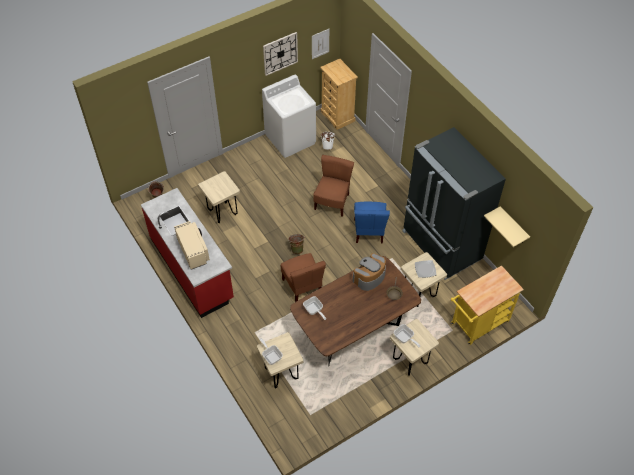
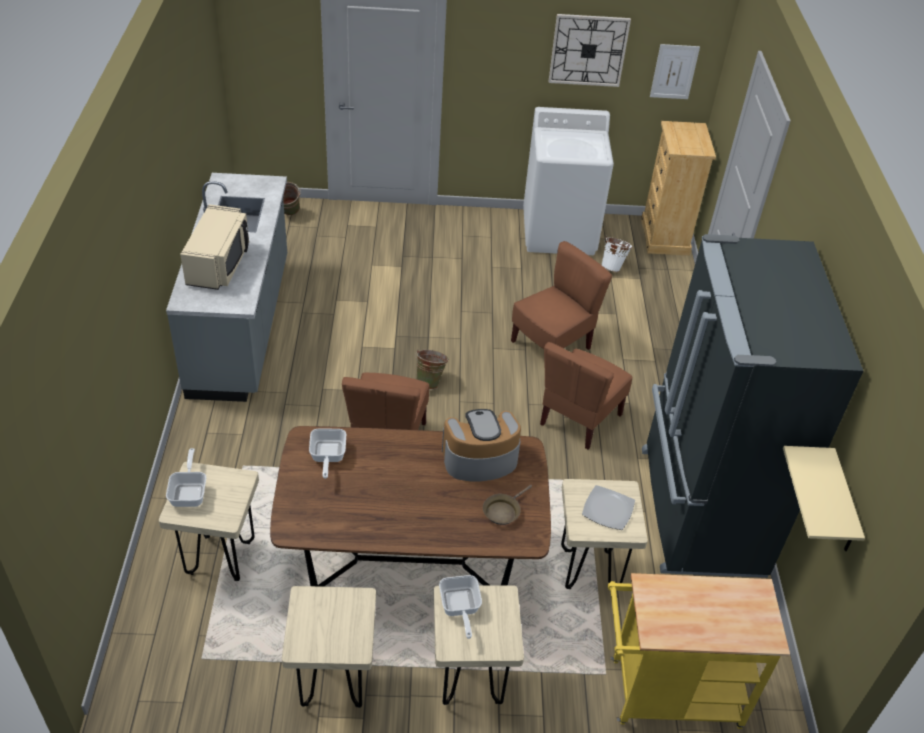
camera: 30 degrees right, 10 degrees down
red counter [141,188,234,318] -> grey counter [166,173,287,402]
beige stool [198,171,240,223] -> beige stool moved to [282,586,376,708]
blue chair [354,202,390,244] -> brown chair [540,342,632,449]

